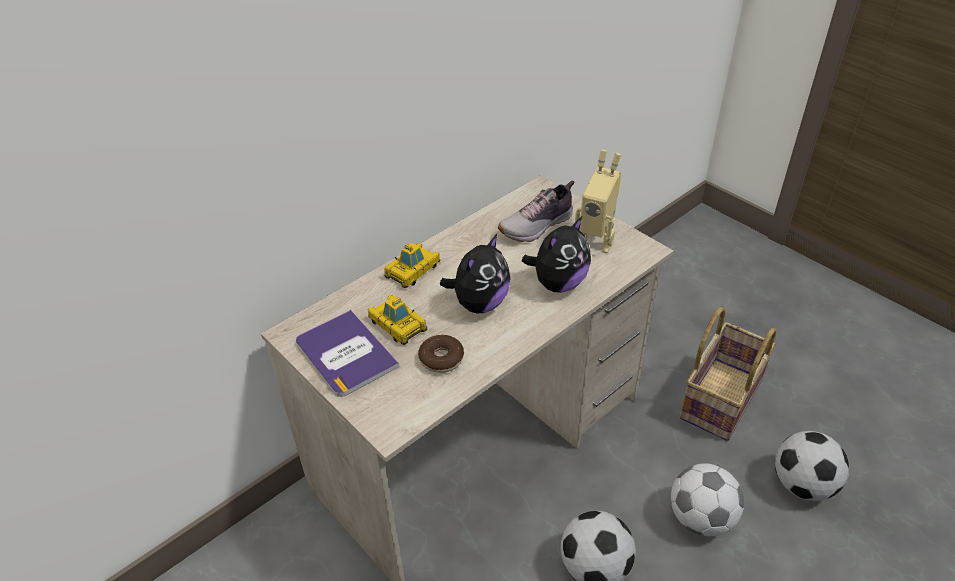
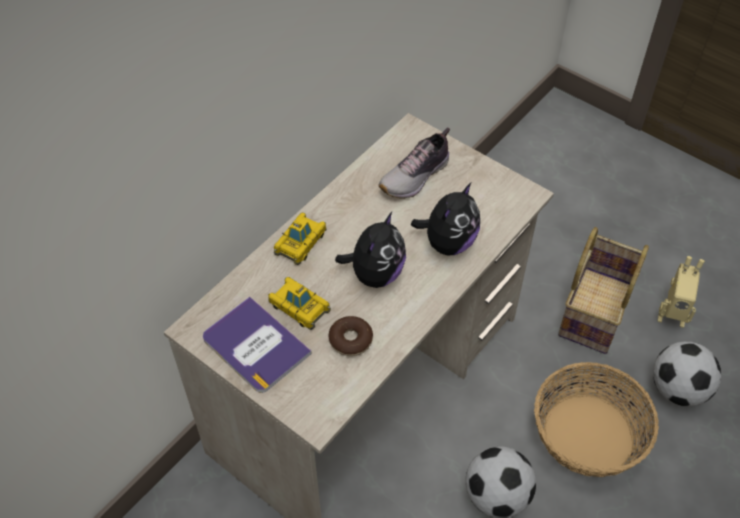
camera: 10 degrees left, 10 degrees up
toy robot [575,150,621,253] -> toy robot moved to [658,256,705,328]
football [671,463,744,536] -> basket [534,362,659,477]

